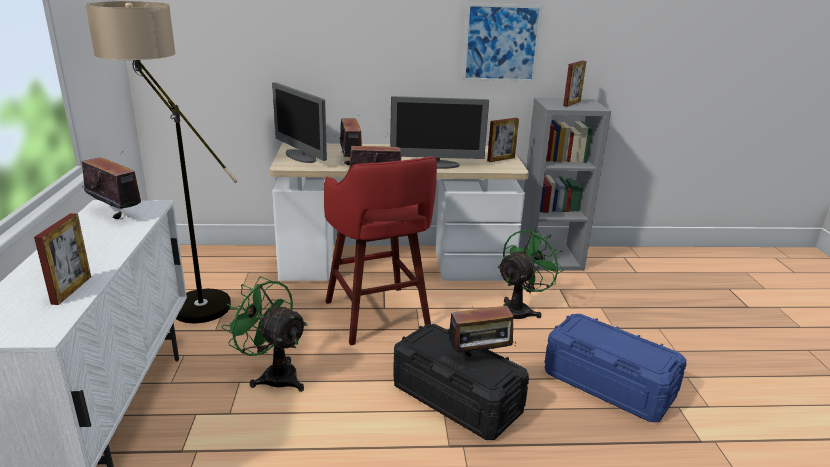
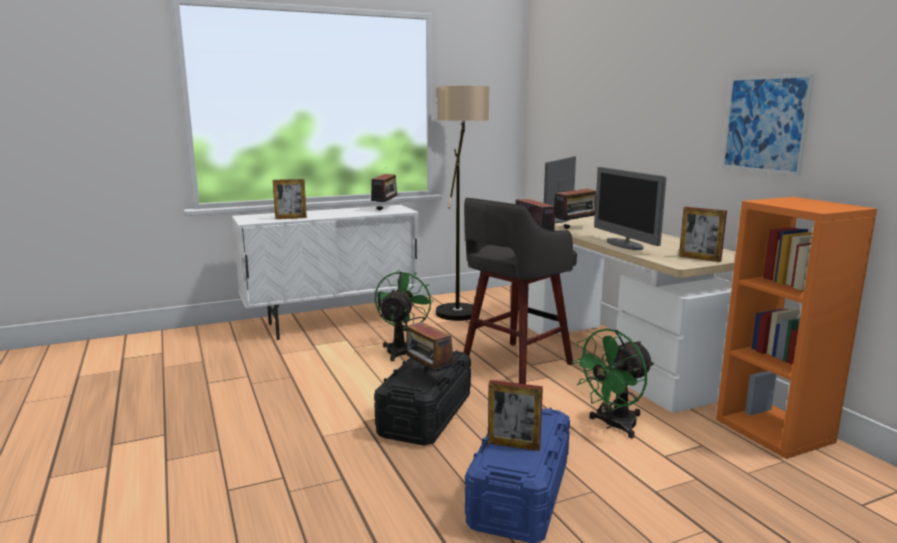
camera: 70 degrees right, 10 degrees down
red stool [324,156,437,345] -> grey stool [463,198,577,384]
green fan [497,227,564,319] -> green fan turned 120 degrees clockwise [571,328,654,438]
grey bookcase [519,98,611,271] -> orange bookcase [716,197,877,459]
picture frame [563,61,586,107] -> picture frame moved to [488,380,543,451]

